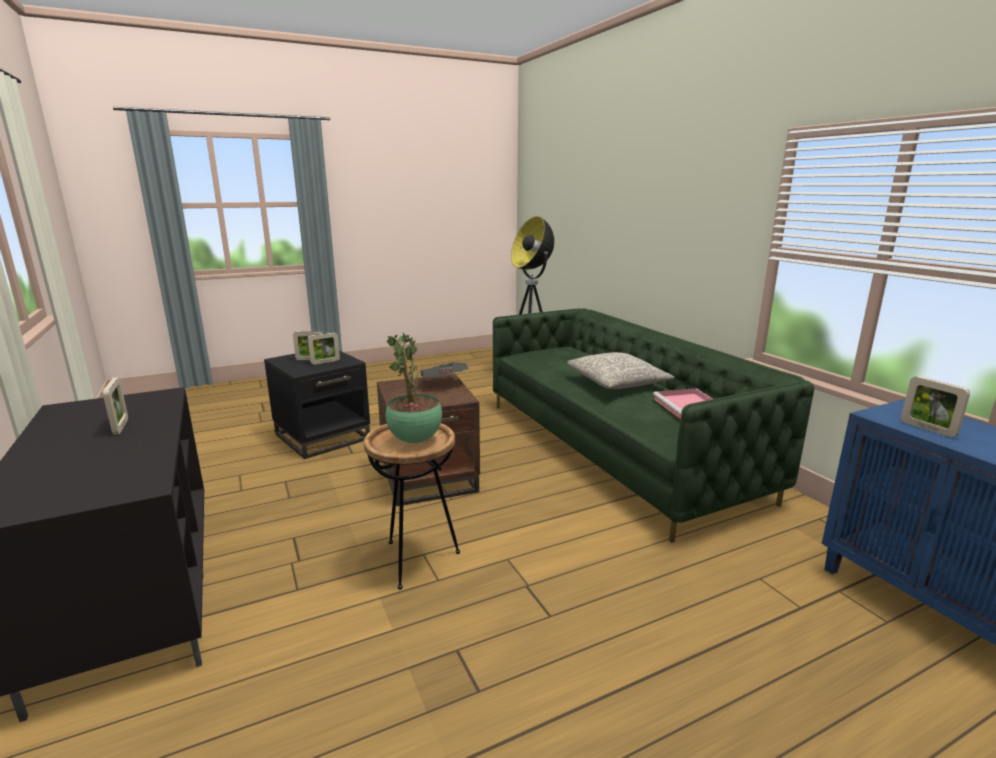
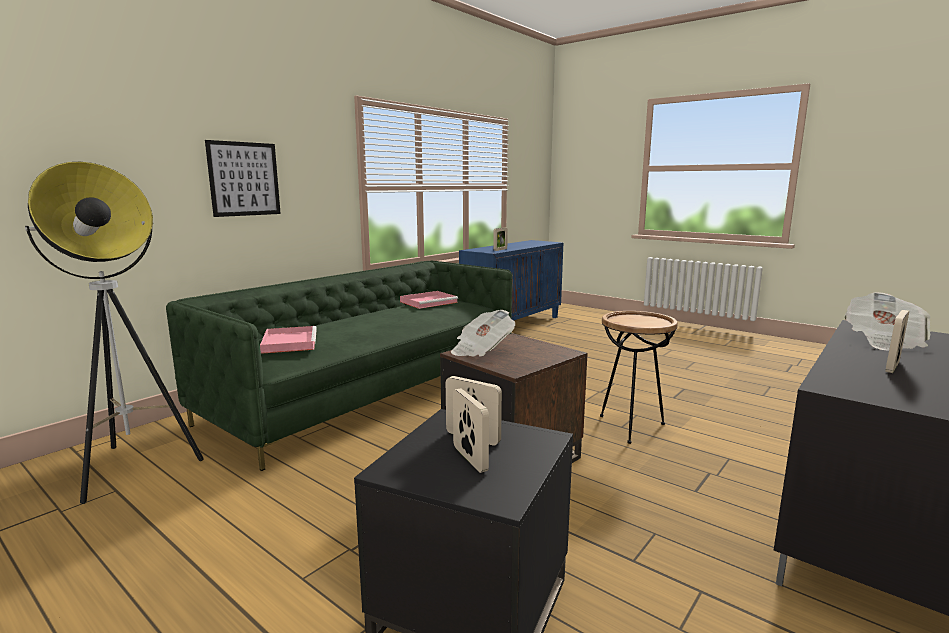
camera: 115 degrees left, 5 degrees down
potted plant [386,333,442,443] -> none
grey pillow [567,352,675,389] -> none
none -> picture [205,140,281,217]
none -> pink tray [260,326,317,354]
none -> newspaper [844,292,930,351]

